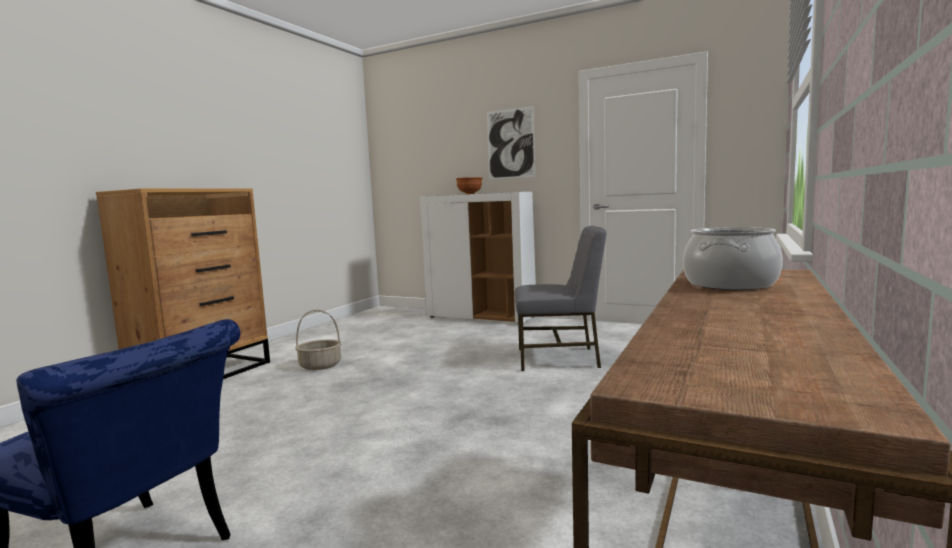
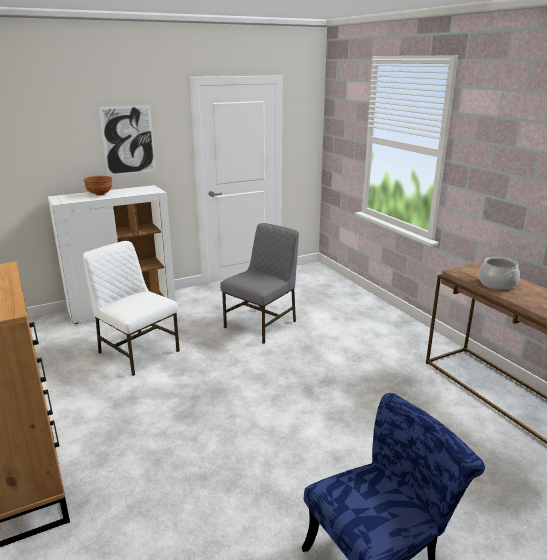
camera: 55 degrees left, 15 degrees up
basket [295,310,342,370] -> none
none -> white chair [83,241,180,376]

